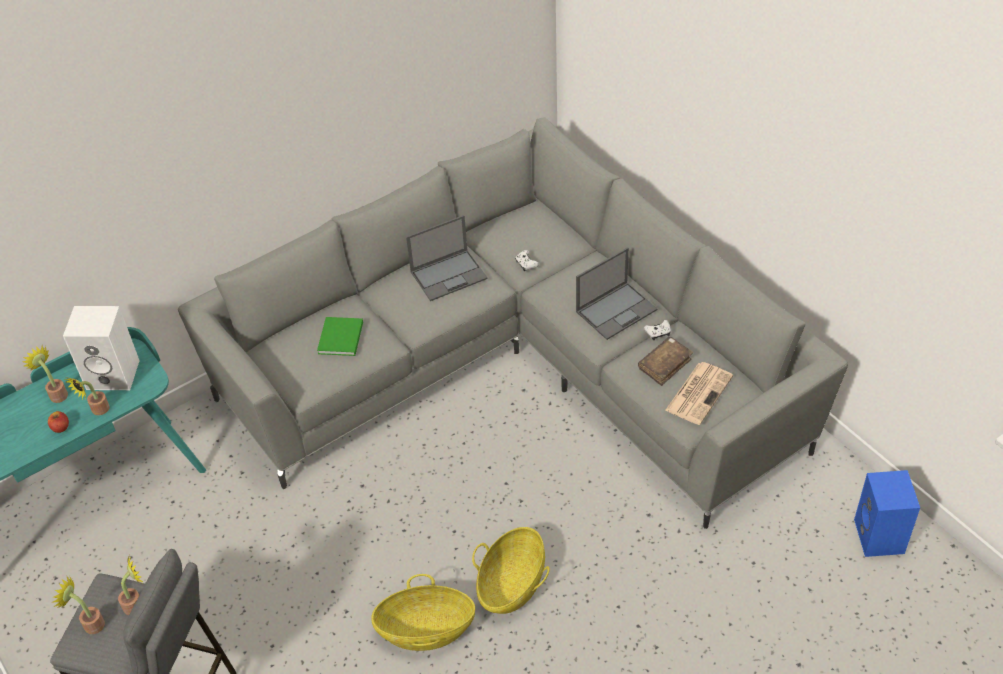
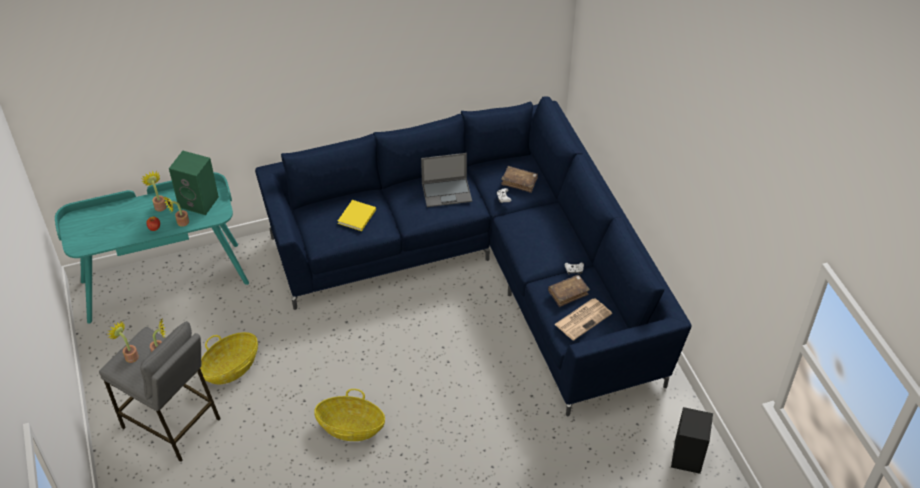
camera: 15 degrees right, 0 degrees up
white speaker [63,306,140,390] -> green speaker [169,151,219,215]
grey sofa [178,117,848,529] -> blue sofa [255,96,692,417]
green book [317,317,363,356] -> yellow book [338,200,376,231]
basket [472,527,550,614] -> basket moved to [200,332,258,384]
laptop [576,247,657,340] -> none
blue speaker [854,470,920,557] -> black speaker [671,407,713,474]
none -> brown book [501,166,538,193]

